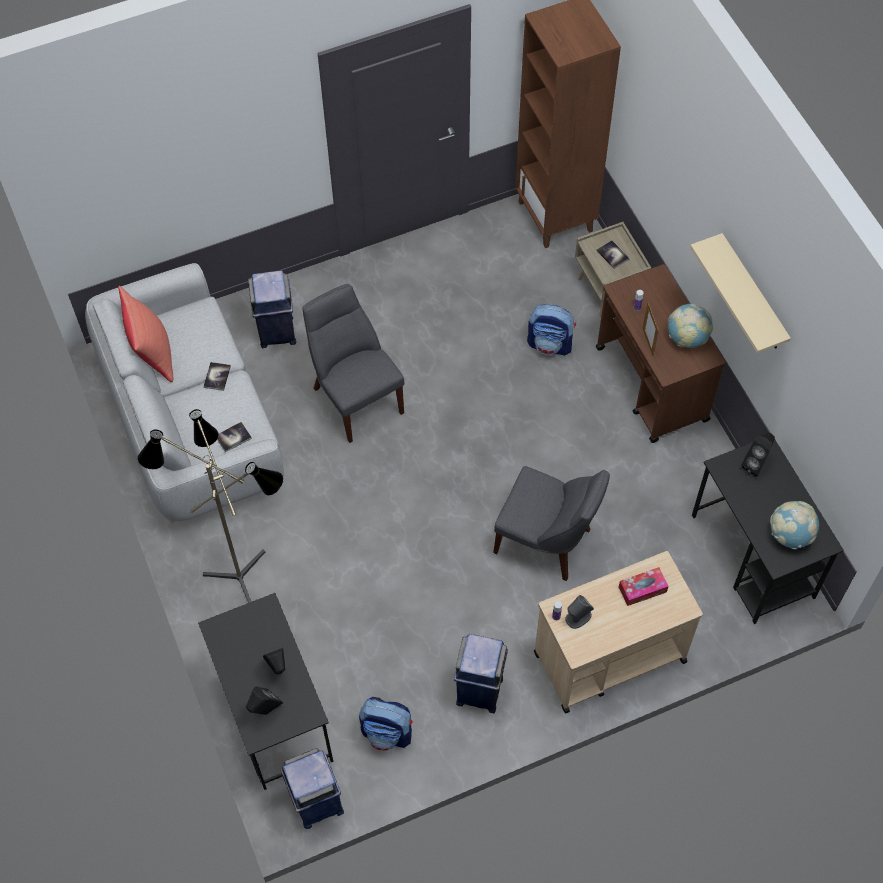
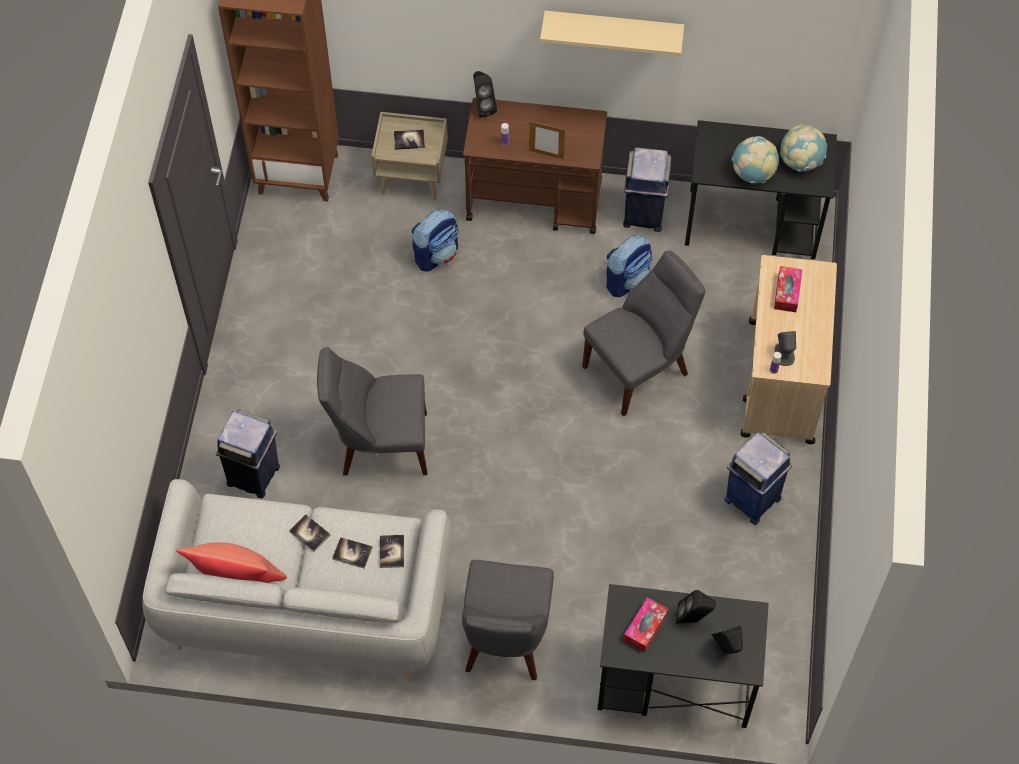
camera: 60 degrees left, 0 degrees up
floor lamp [137,409,283,603] -> grey chair [462,560,554,680]
blue trash can [281,748,344,829] -> blue trash can moved to [623,147,671,232]
backpack [359,697,413,751] -> backpack moved to [606,235,653,297]
globe [668,304,713,348] -> globe moved to [732,136,779,183]
black speaker [741,433,775,477] -> black speaker moved to [473,71,497,118]
none -> book [332,537,373,569]
none -> tissue box [624,597,669,652]

